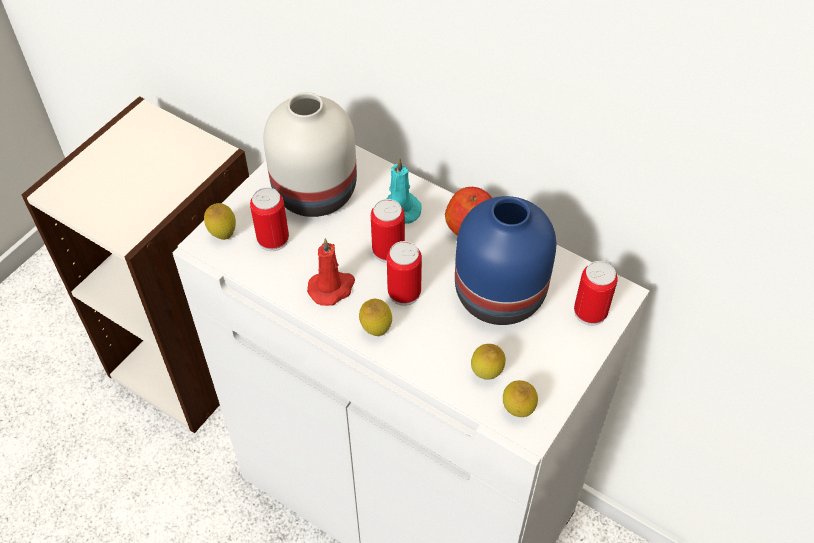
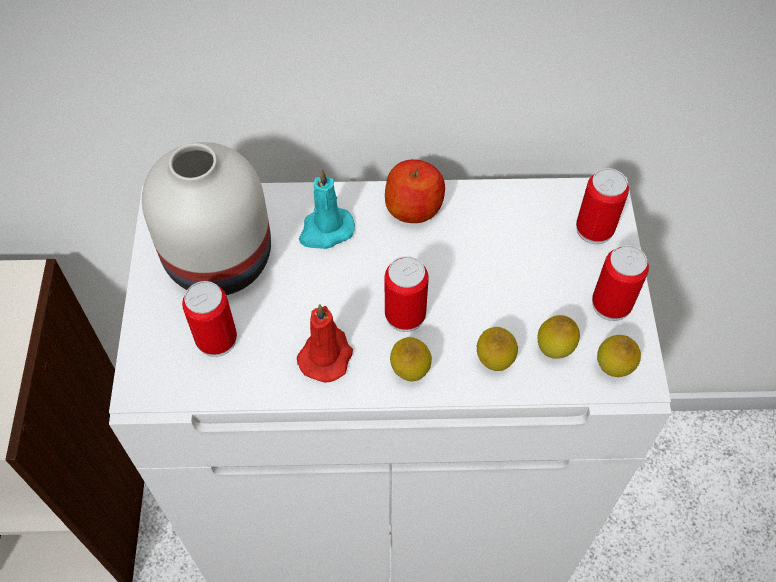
camera: 35 degrees left, 5 degrees up
lemon [204,203,236,240] -> lemon moved to [477,327,518,371]
can [371,199,405,263] -> can moved to [592,245,649,321]
blue vase [455,196,556,325] -> none

